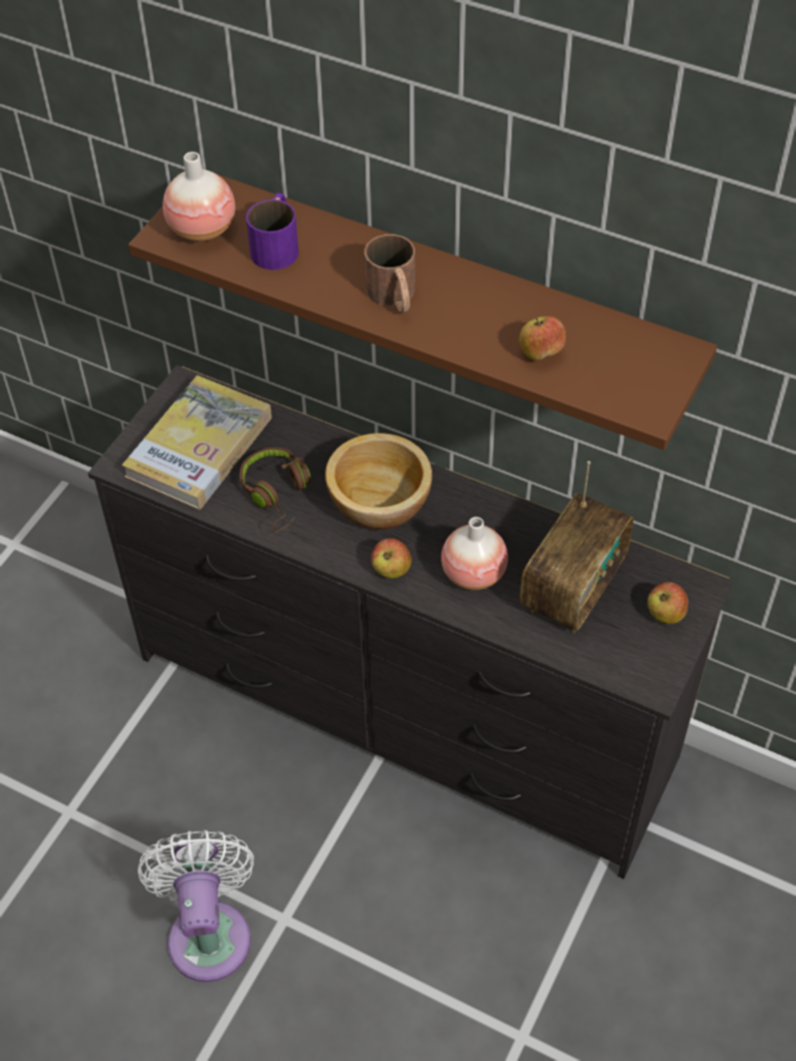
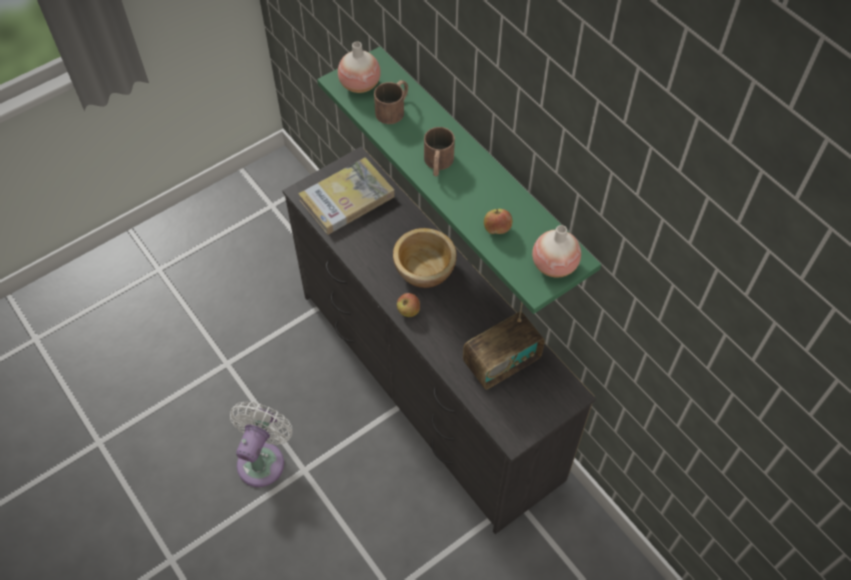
camera: 25 degrees right, 5 degrees up
brown shelf [128,174,717,450] -> green shelf [317,47,601,314]
brown headphones [240,447,311,533] -> none
purple mug [246,193,299,270] -> brown mug [374,80,408,124]
vase [441,517,508,590] -> vase moved to [532,225,581,278]
apple [647,582,688,624] -> none

